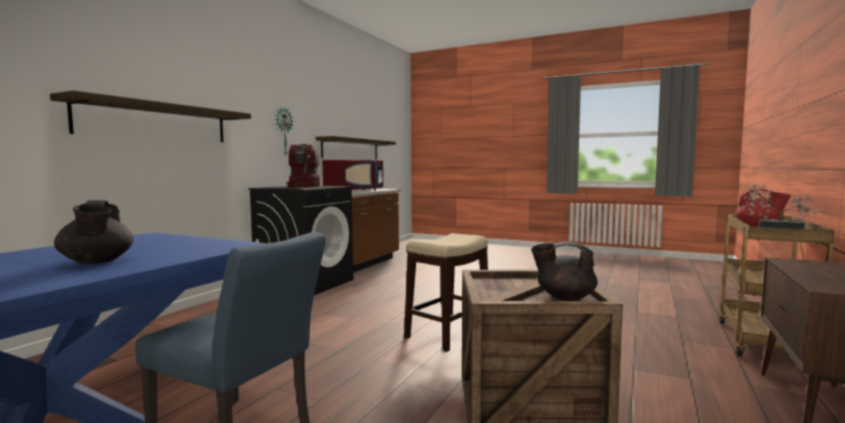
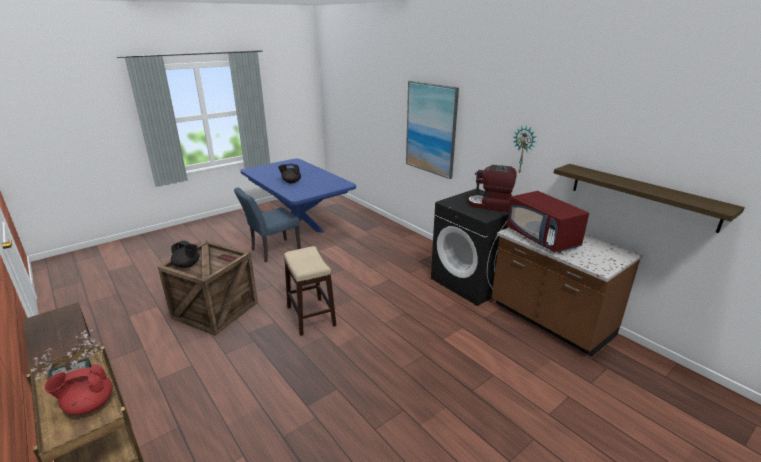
camera: 115 degrees right, 20 degrees up
shelf [50,91,251,142] -> picture [406,81,459,179]
black teapot [531,242,598,301] -> black teapot turned 75 degrees clockwise [171,240,200,268]

